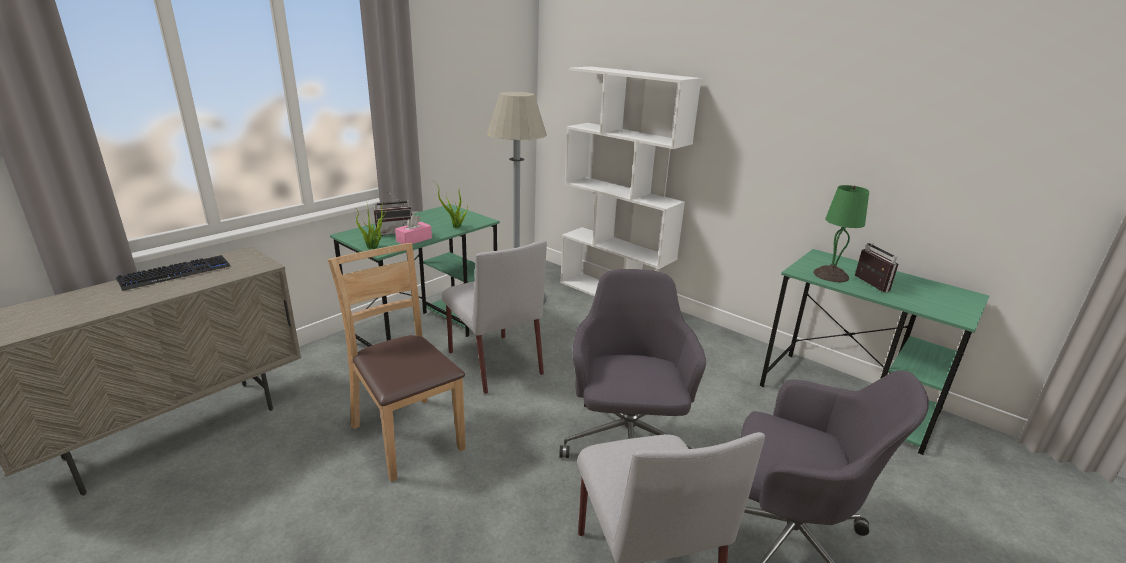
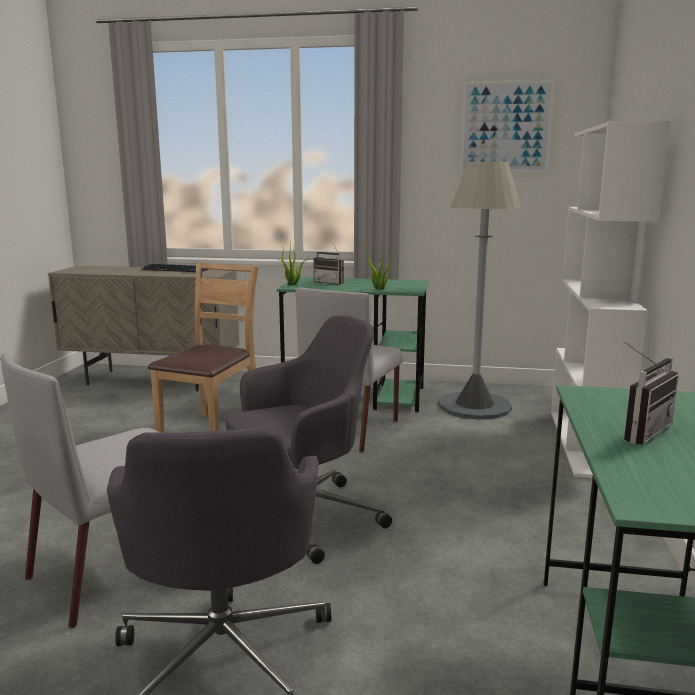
camera: 60 degrees right, 10 degrees down
pink tissue box [395,214,432,244] -> none
green table lamp [813,185,869,282] -> none
none -> picture [460,79,555,173]

